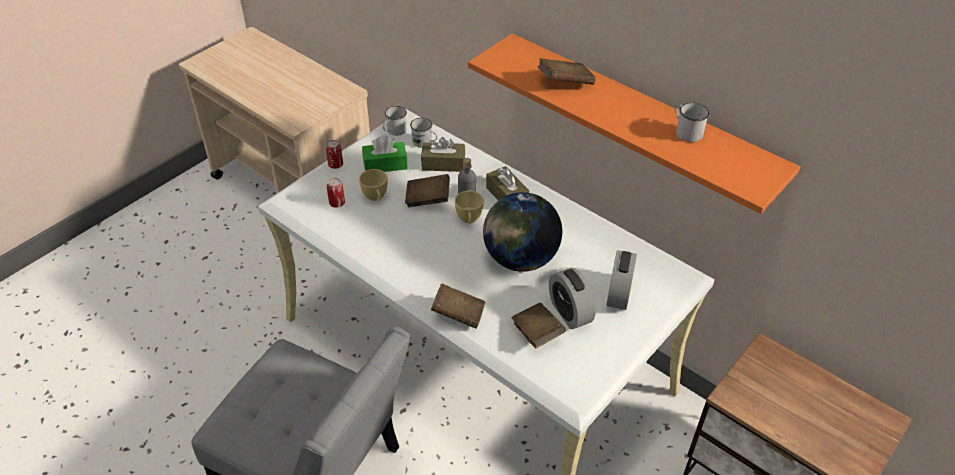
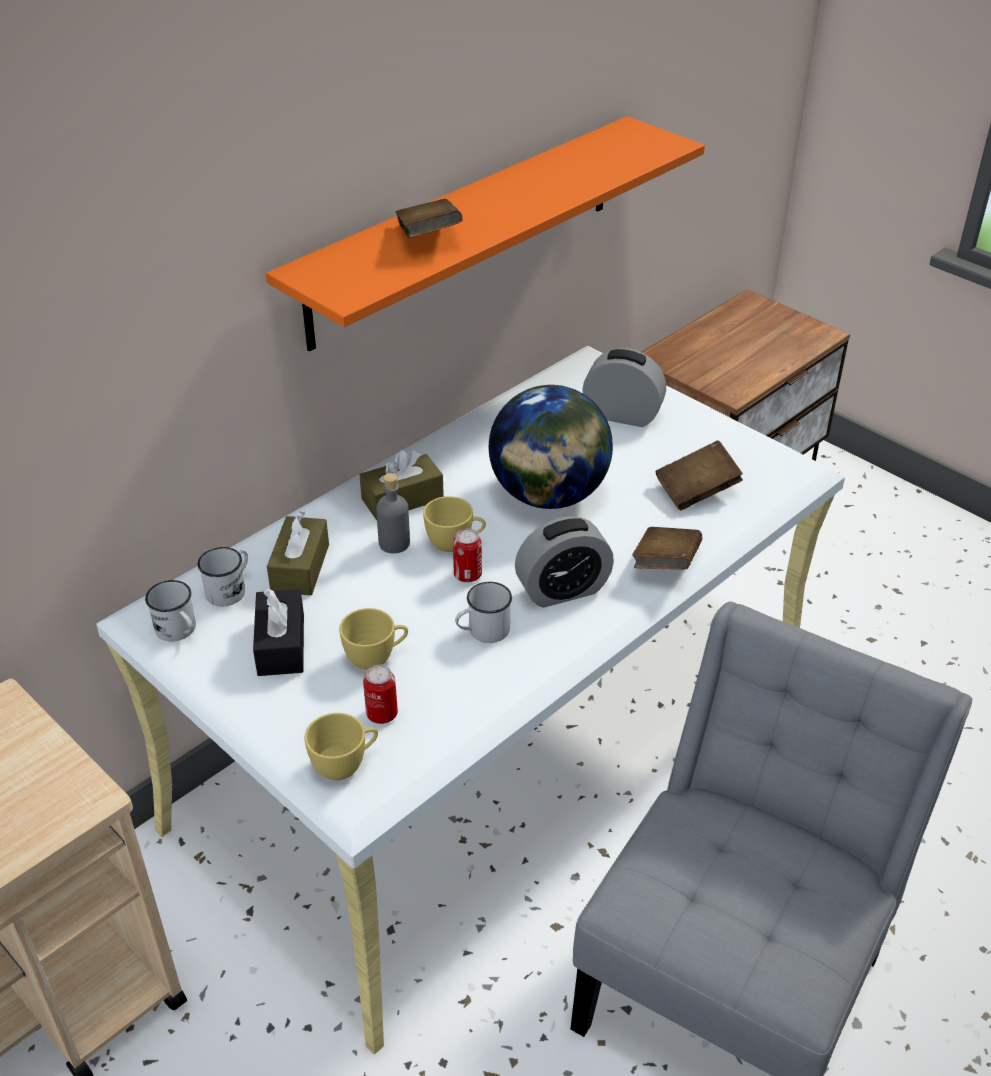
camera: 85 degrees left, 5 degrees down
can [326,140,343,169] -> can moved to [453,528,482,582]
green tissue box [362,135,408,172] -> black tissue box [253,588,304,676]
brown book [405,174,450,207] -> none
alarm clock [549,268,596,329] -> alarm clock moved to [515,516,614,608]
white mug [676,102,710,142] -> white mug moved to [455,582,512,643]
none -> yellow cup [305,713,378,781]

